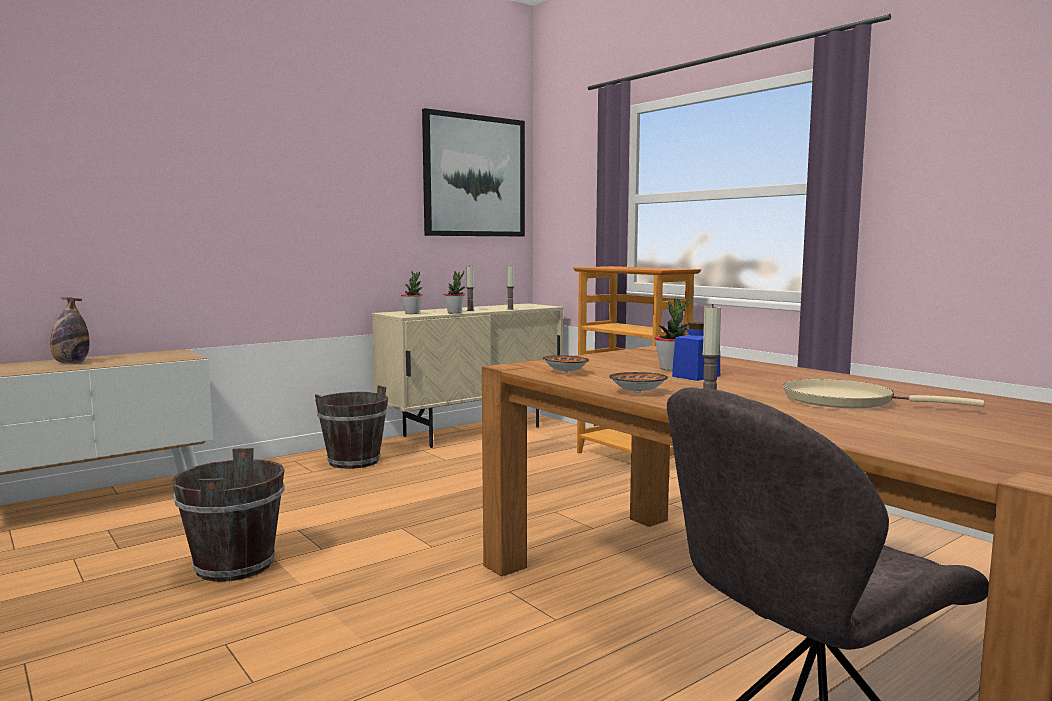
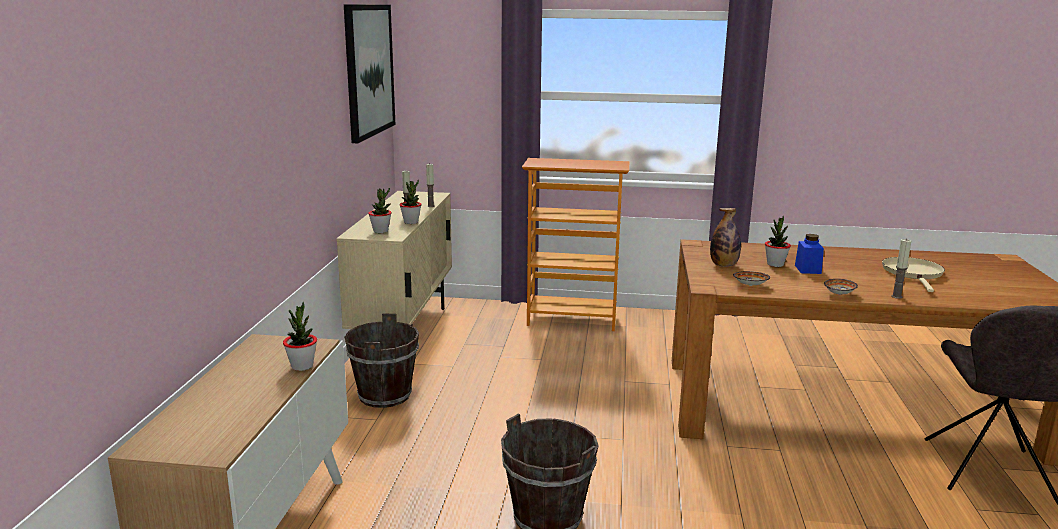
camera: 45 degrees left, 10 degrees up
bottle [50,297,89,363] -> bottle moved to [710,208,741,267]
beige frying pan [783,379,985,408] -> beige frying pan turned 120 degrees clockwise [882,257,945,292]
none -> potted plant [283,302,317,371]

